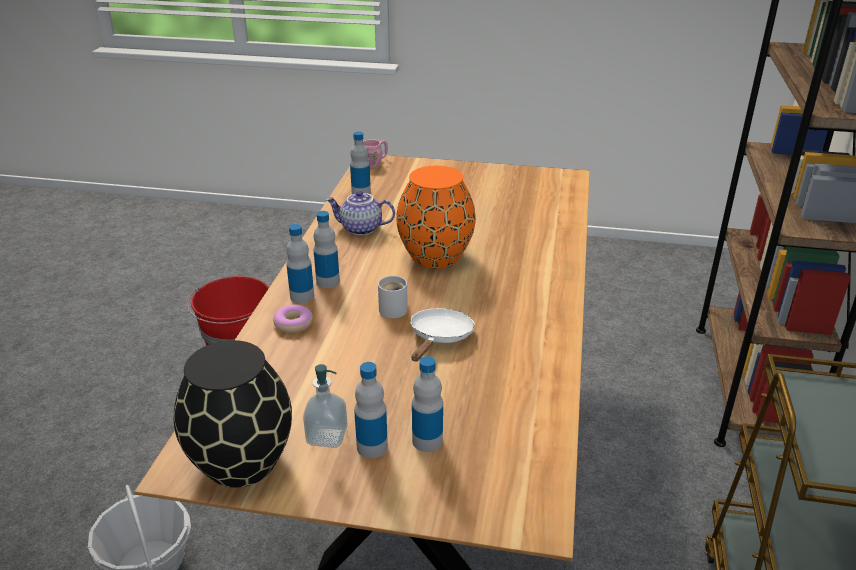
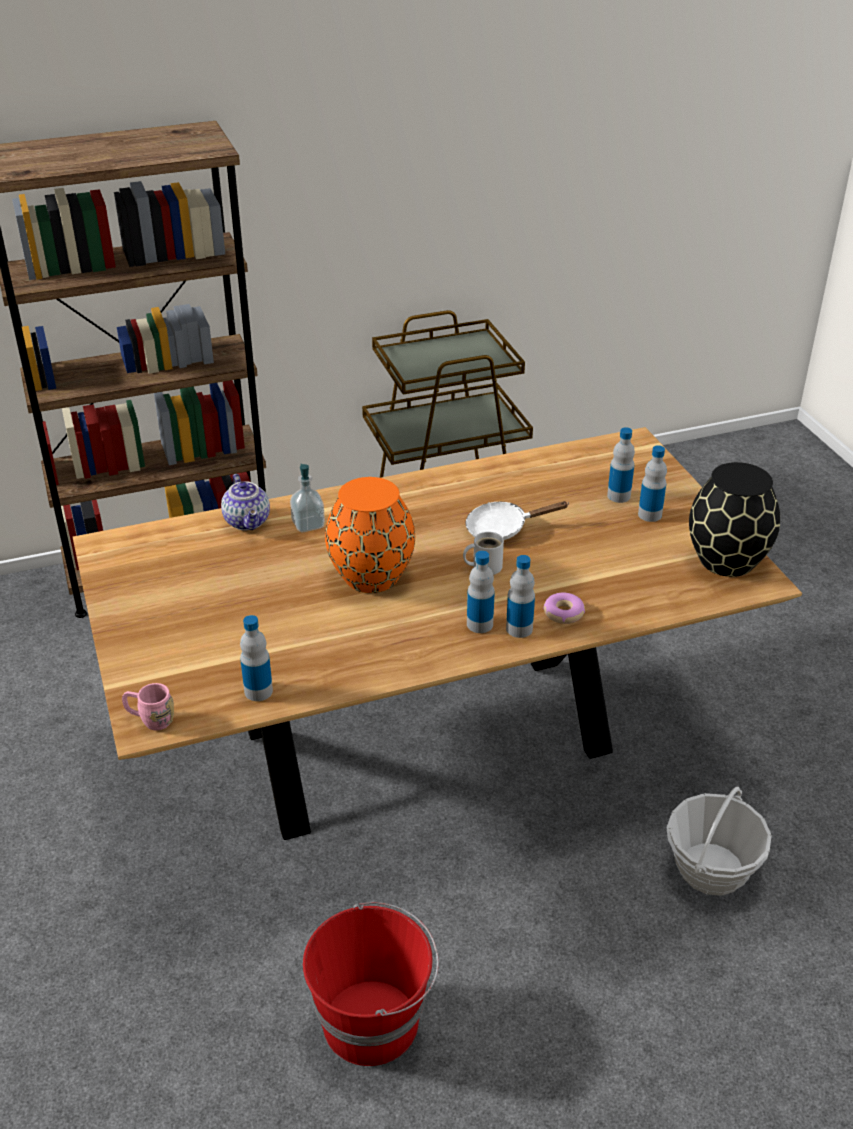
camera: 120 degrees left, 5 degrees up
soap dispenser [303,364,348,448] -> soap dispenser moved to [290,464,325,532]
teapot [326,191,395,236] -> teapot moved to [221,474,270,530]

